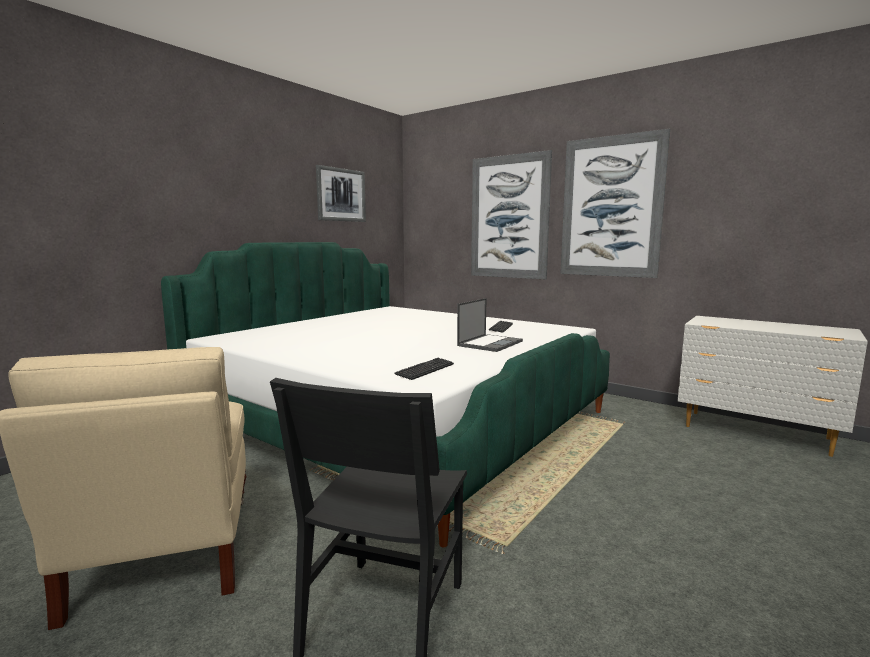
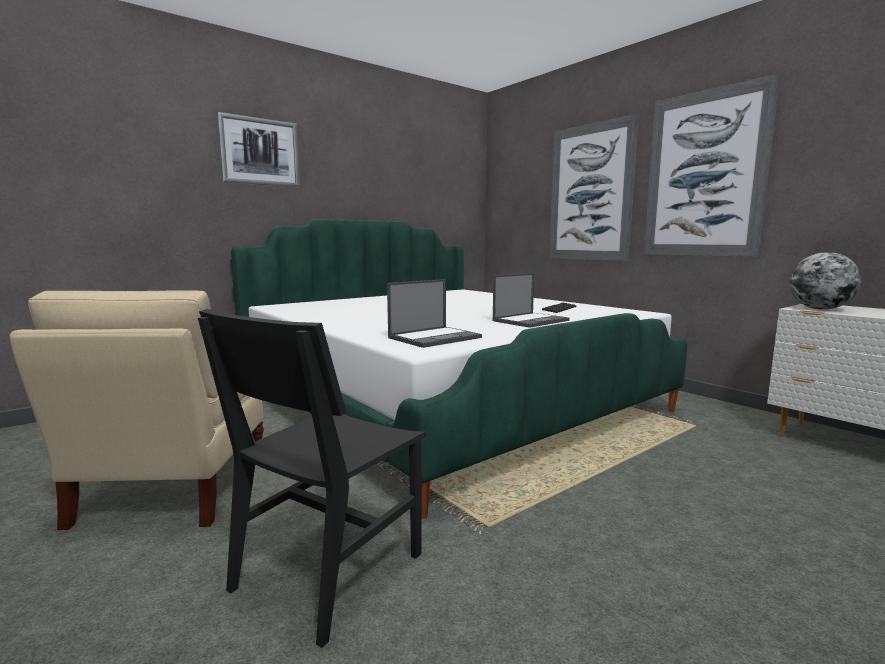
camera: 15 degrees right, 0 degrees up
picture [316,165,366,222] -> picture moved to [217,112,300,187]
keyboard [395,358,454,380] -> laptop [387,279,482,348]
none -> globe [790,252,861,310]

